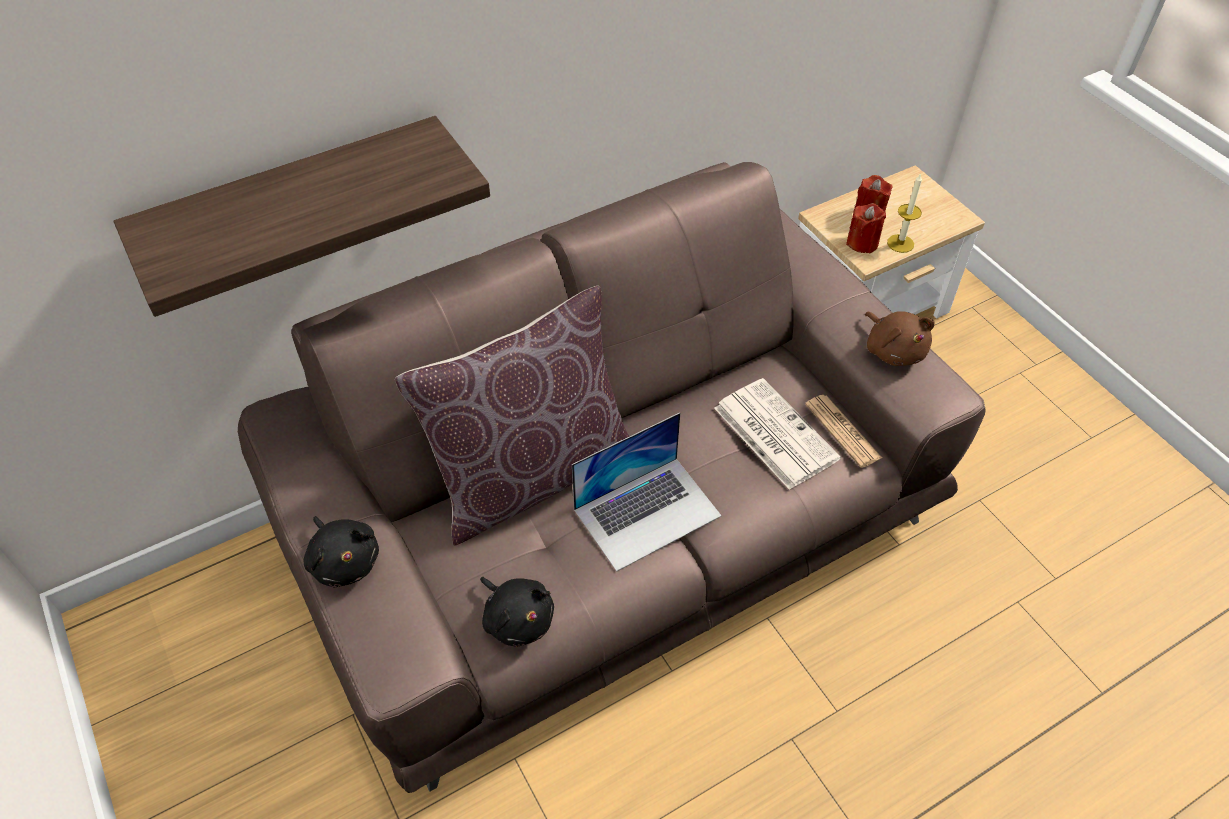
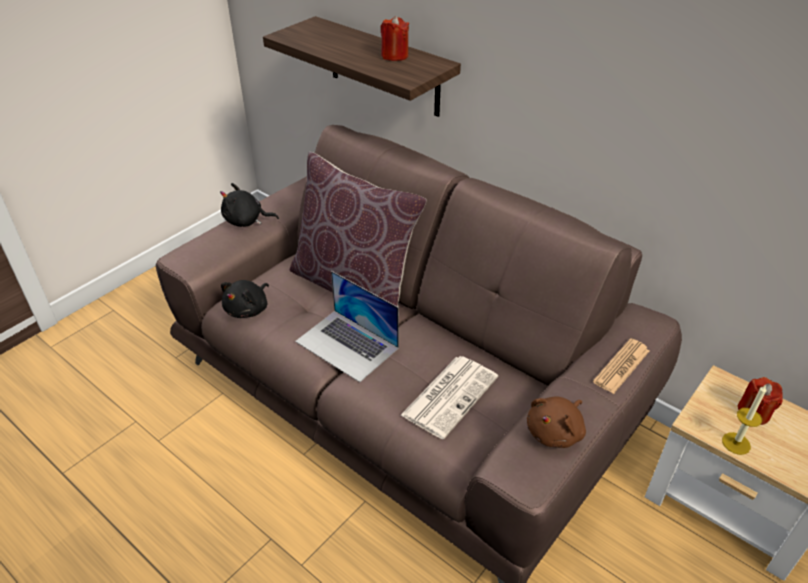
camera: 70 degrees right, 10 degrees down
black plush toy [304,516,379,587] -> black plush toy turned 60 degrees clockwise [220,183,279,227]
newspaper [805,395,882,468] -> newspaper moved to [593,338,649,394]
red candle [846,203,886,253] -> red candle moved to [381,16,409,61]

